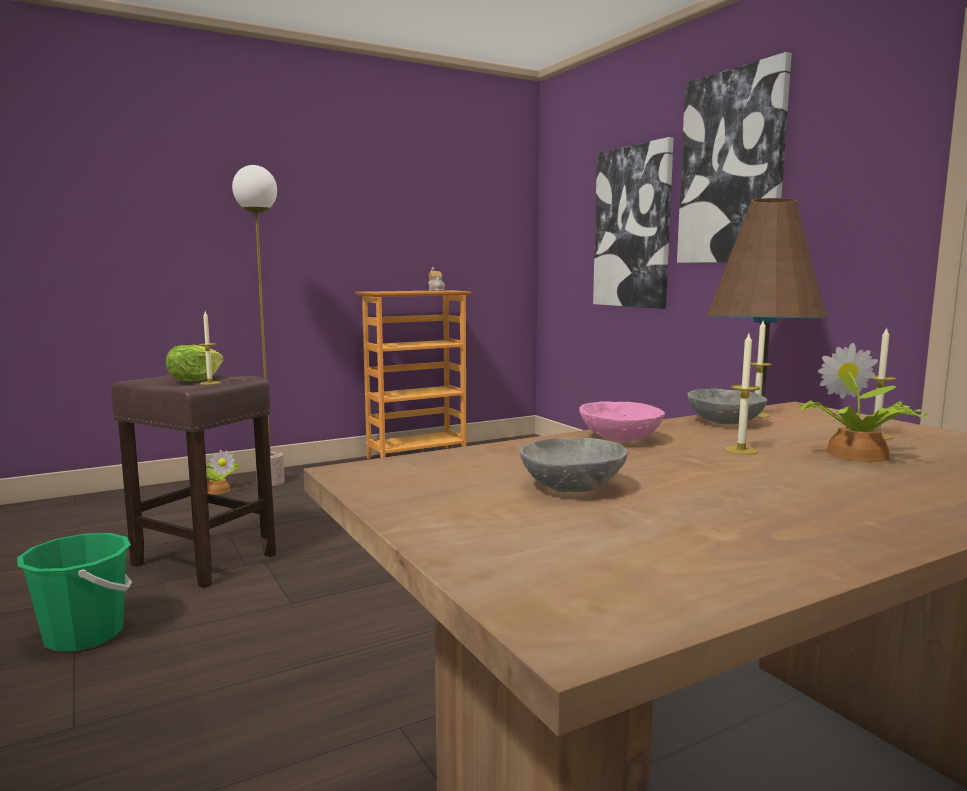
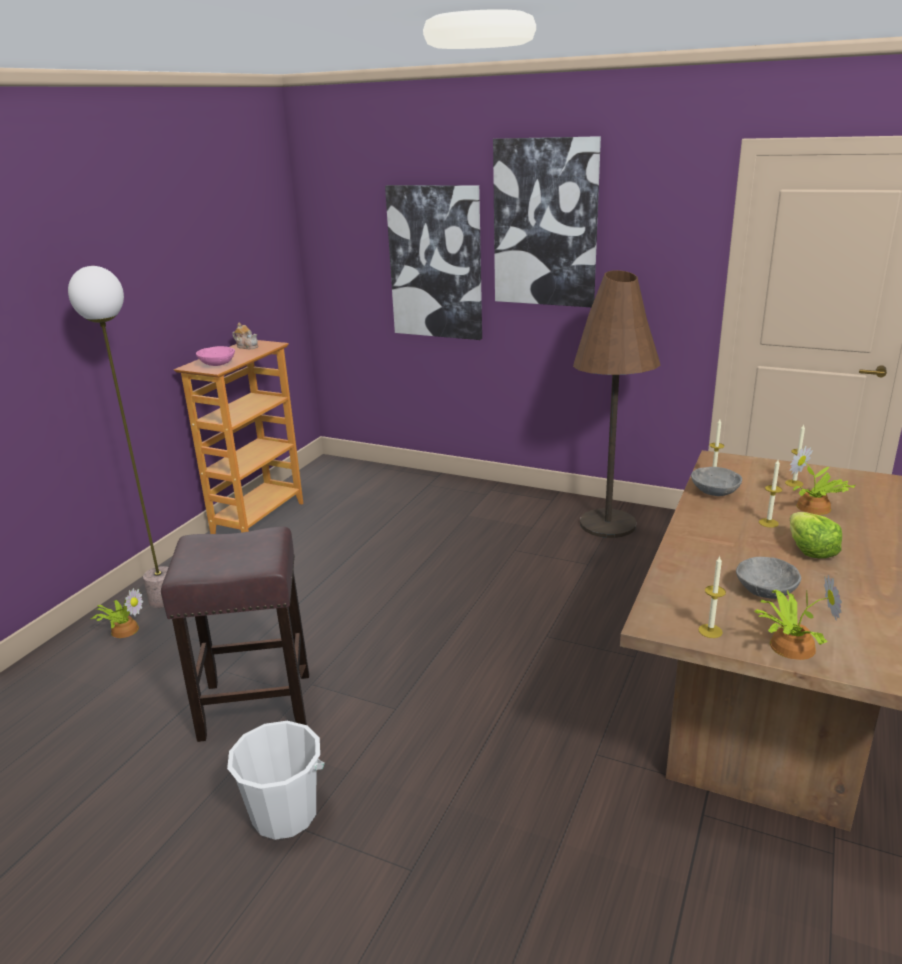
camera: 35 degrees left, 15 degrees up
green bucket [17,533,132,652] -> white bucket [227,721,325,840]
lettuce [166,345,224,381] -> lettuce moved to [790,512,842,558]
candle [199,311,220,385] -> candle moved to [698,555,726,638]
pink bowl [579,401,665,441] -> pink bowl moved to [196,346,235,366]
none -> potted plant [754,575,842,660]

